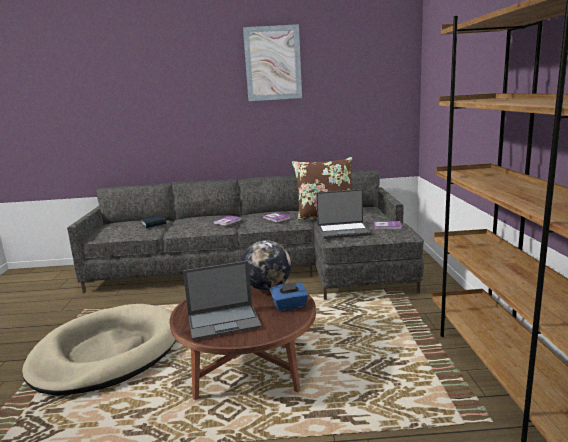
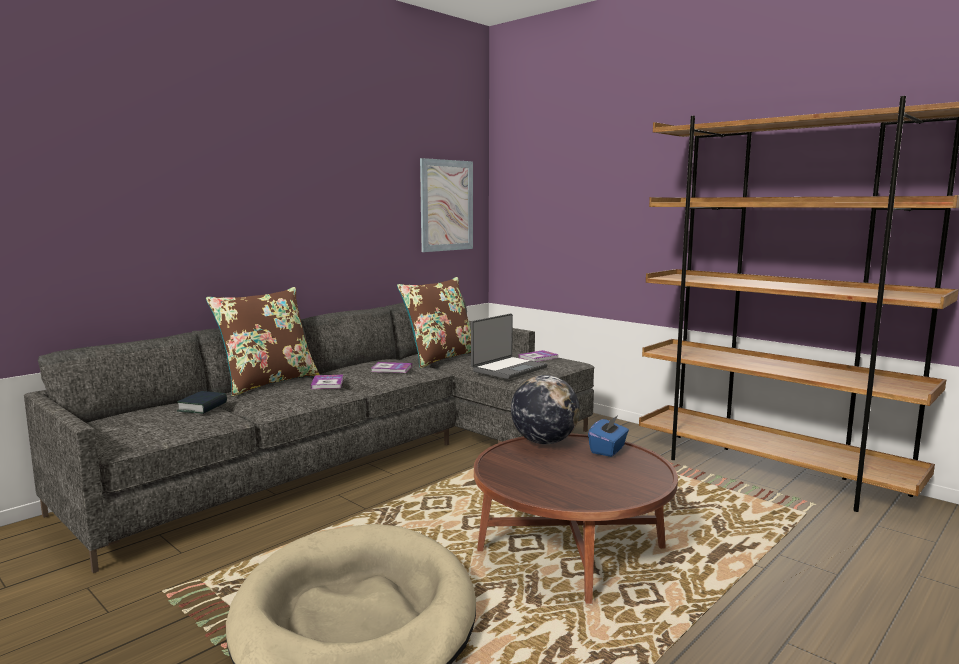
camera: 45 degrees left, 5 degrees down
laptop [183,261,262,340] -> none
picture [243,24,302,101] -> picture moved to [420,158,473,252]
none -> brown pillow [206,287,320,396]

